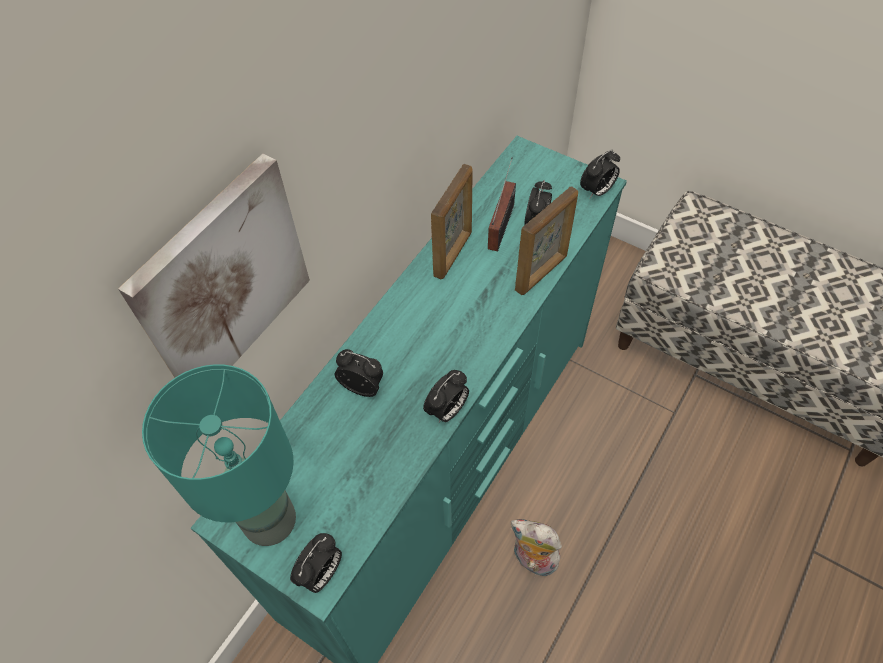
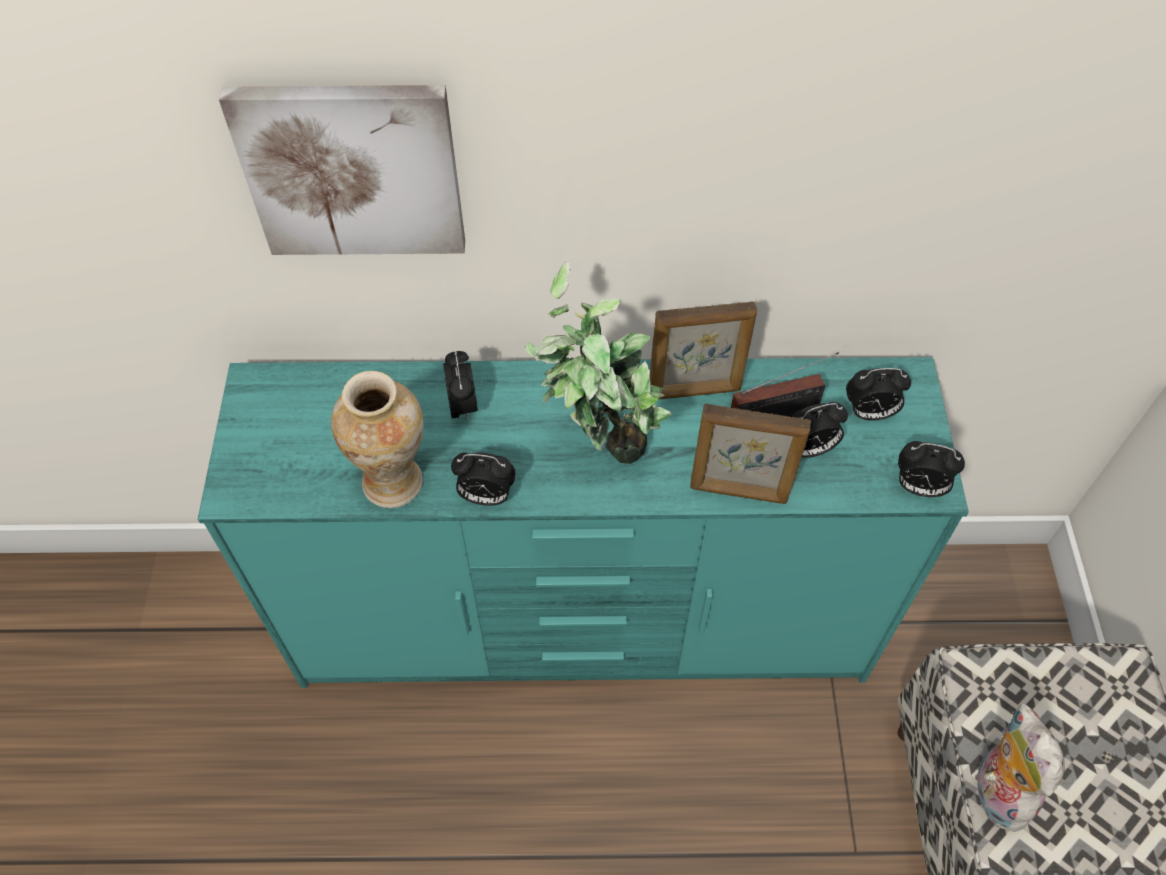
camera: 55 degrees right, 0 degrees up
turquoise table lamp [142,364,296,546] -> none
alarm clock [290,533,342,593] -> alarm clock moved to [846,368,911,421]
plush toy [510,519,562,576] -> plush toy moved to [975,703,1065,832]
none -> vase [331,371,423,508]
none -> potted plant [524,261,671,464]

